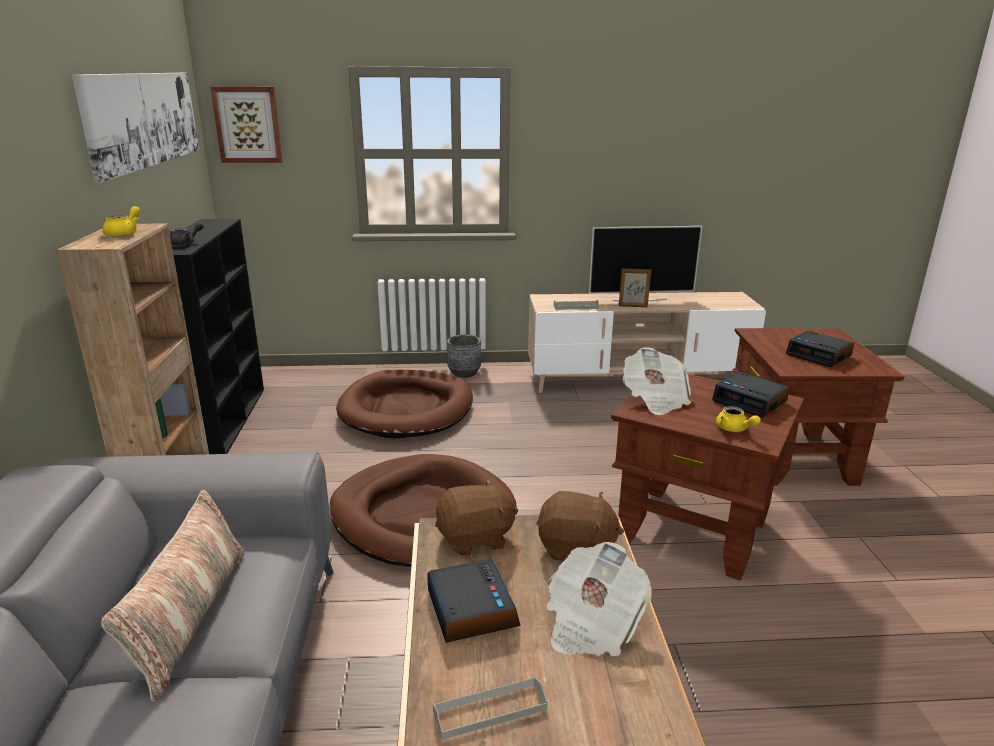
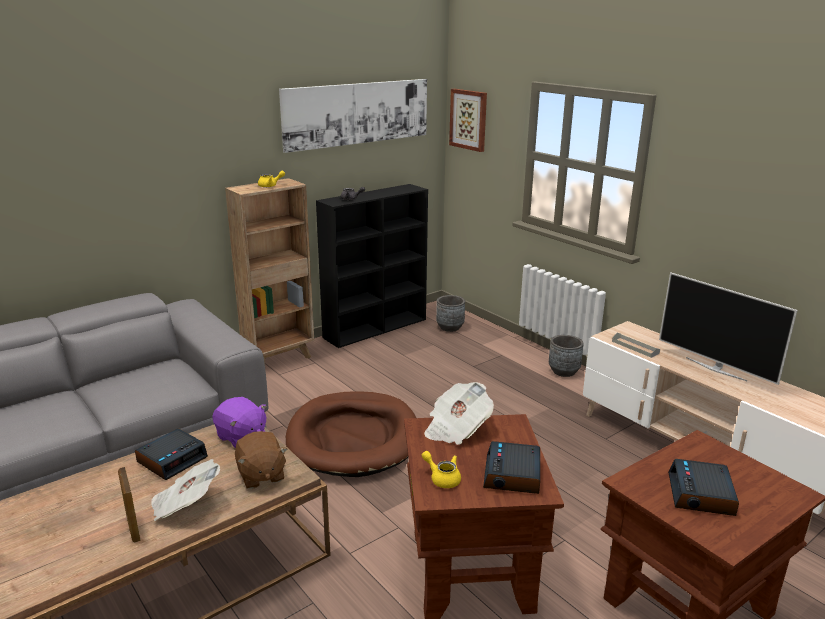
camera: 55 degrees right, 0 degrees up
pillow [101,490,244,701] -> none
brown dog bed [336,370,473,438] -> none
grey tray [433,676,547,740] -> none
brown plush toy [435,479,518,556] -> purple plush toy [212,397,267,448]
picture frame [619,268,651,307] -> picture frame moved to [118,467,141,543]
yellow teapot [716,406,761,432] -> yellow teapot turned 105 degrees clockwise [422,451,461,488]
none -> grey planter [436,295,465,332]

